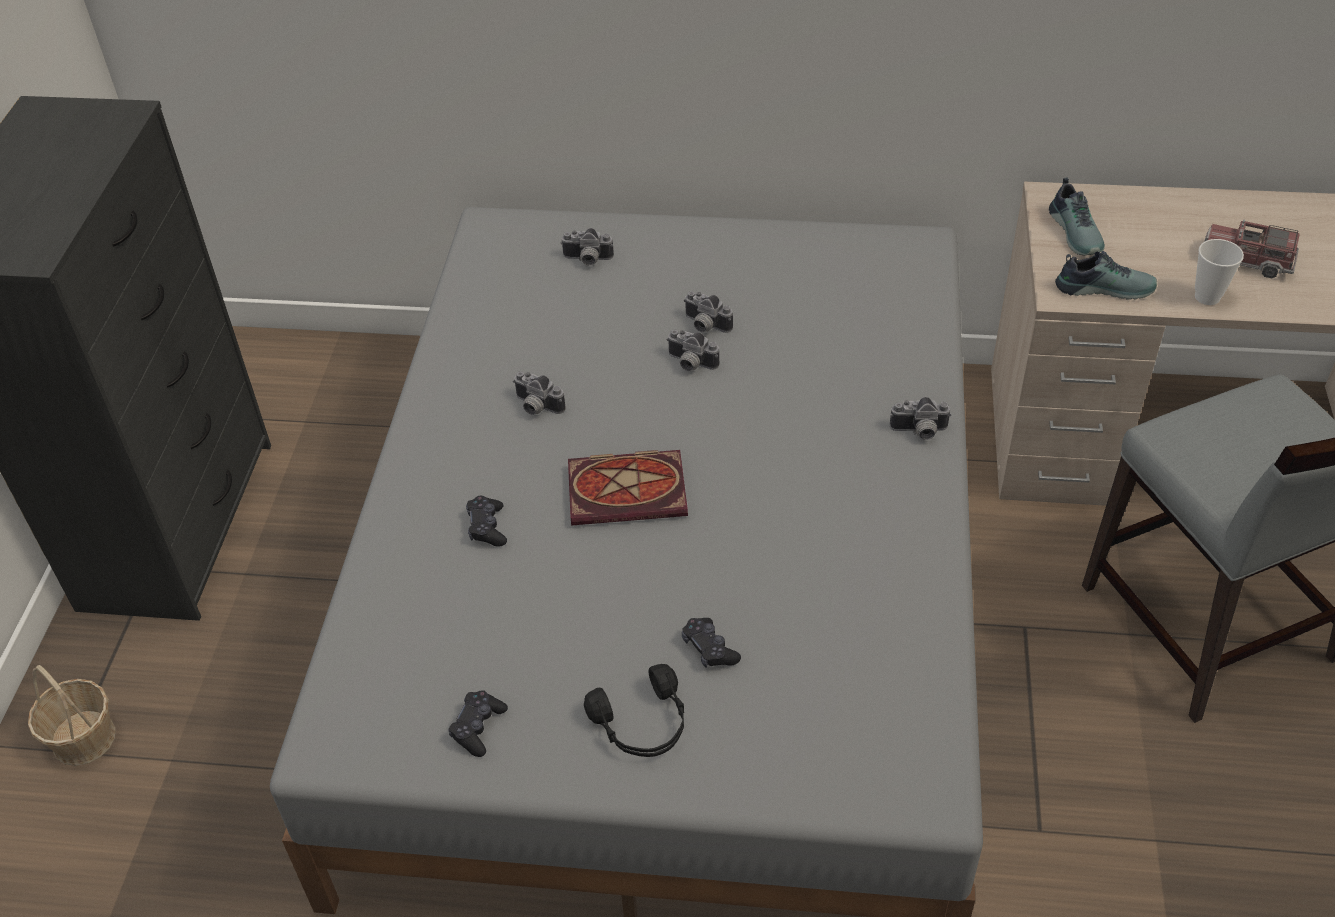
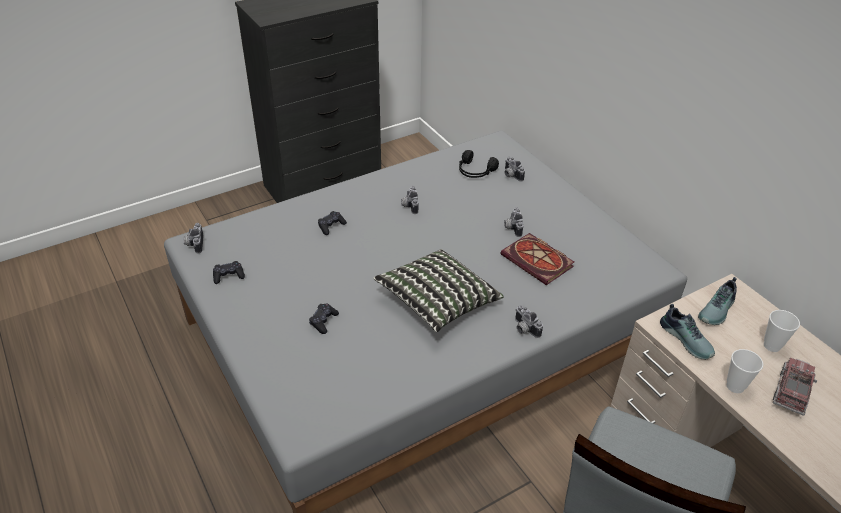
camera: 50 degrees right, 5 degrees down
basket [28,665,116,766] -> none
book [568,450,688,526] -> book moved to [500,233,574,285]
black headphones [584,664,684,757] -> black headphones moved to [459,150,499,178]
camera [667,329,719,371] -> camera moved to [183,223,203,253]
toy truck [1204,219,1300,279] -> toy truck turned 45 degrees clockwise [773,358,818,416]
none -> pillow [373,249,504,332]
none -> cup [764,310,800,352]

